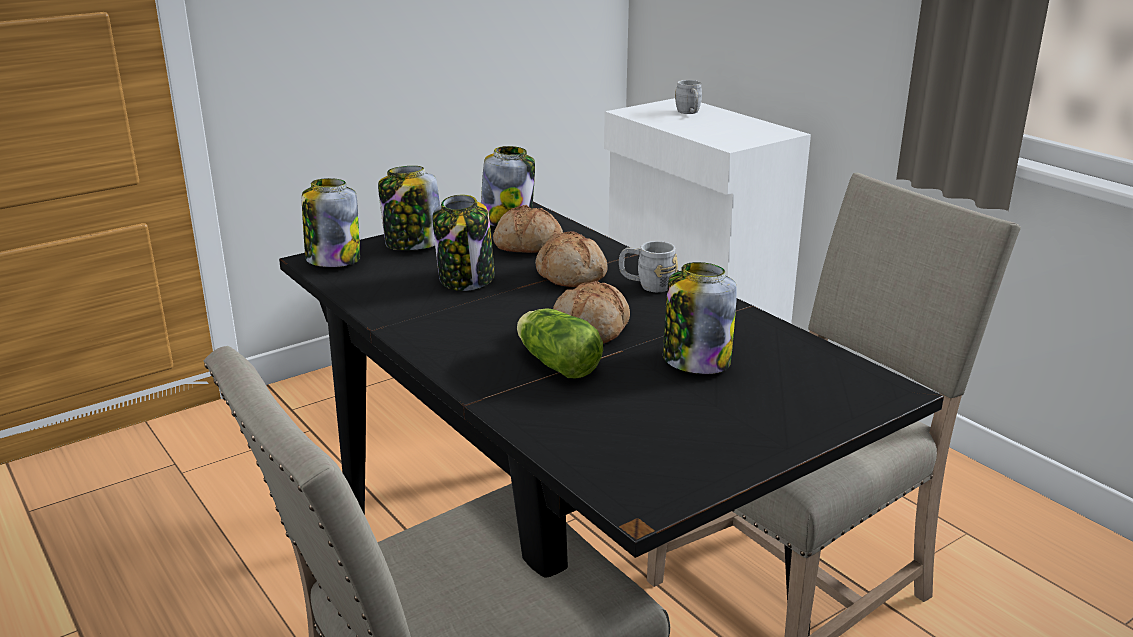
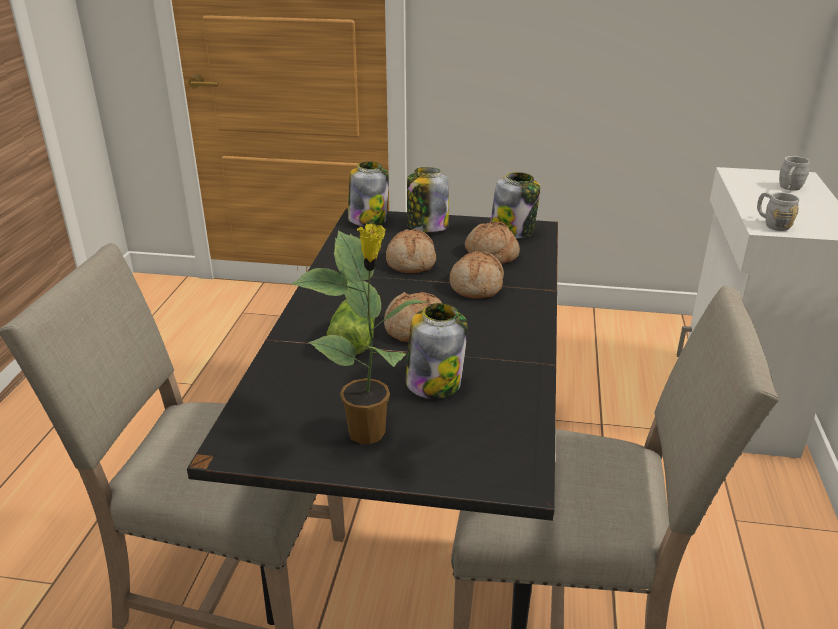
camera: 45 degrees right, 5 degrees up
jar [433,195,495,291] -> bread [386,229,436,273]
grey mug [619,241,678,292] -> grey mug moved to [757,192,799,231]
none -> potted plant [291,223,428,444]

